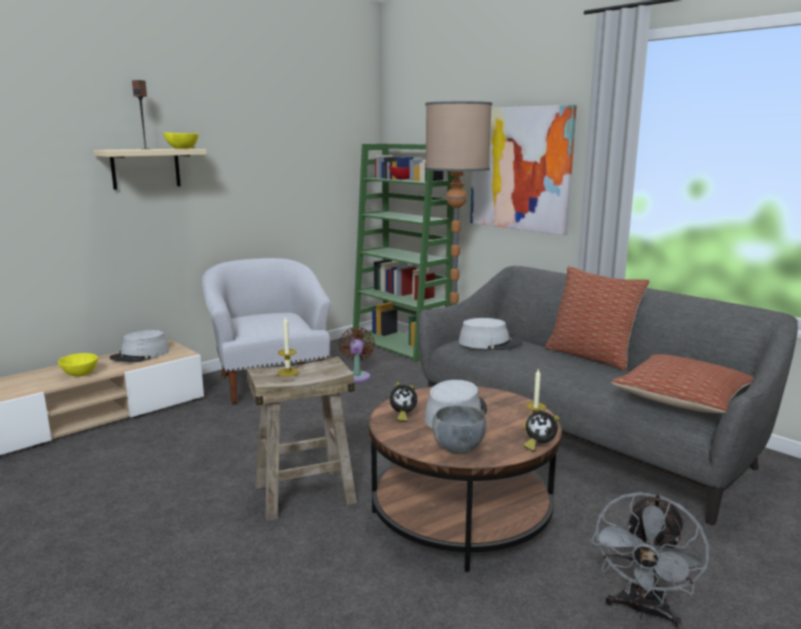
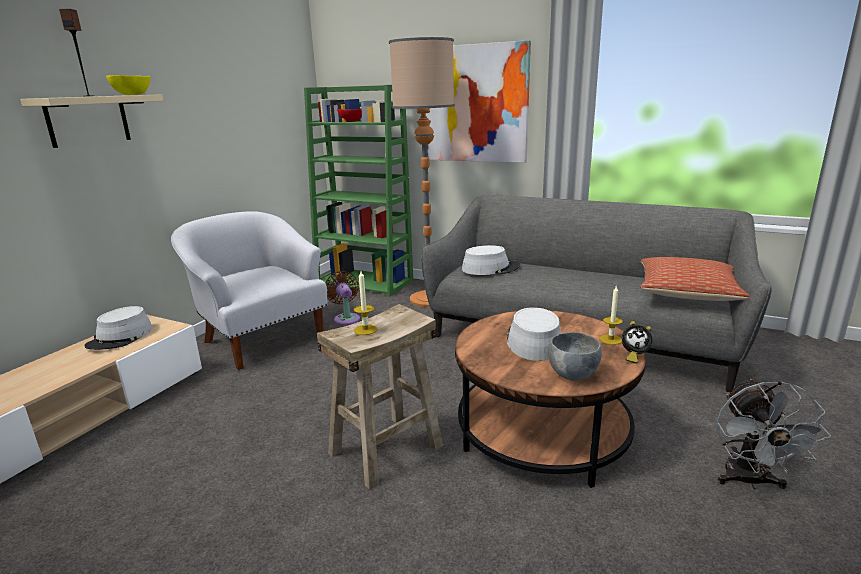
camera: 20 degrees left, 5 degrees up
yellow bowl [58,353,98,376] -> none
alarm clock [390,382,417,422] -> none
pillow [545,266,650,371] -> none

